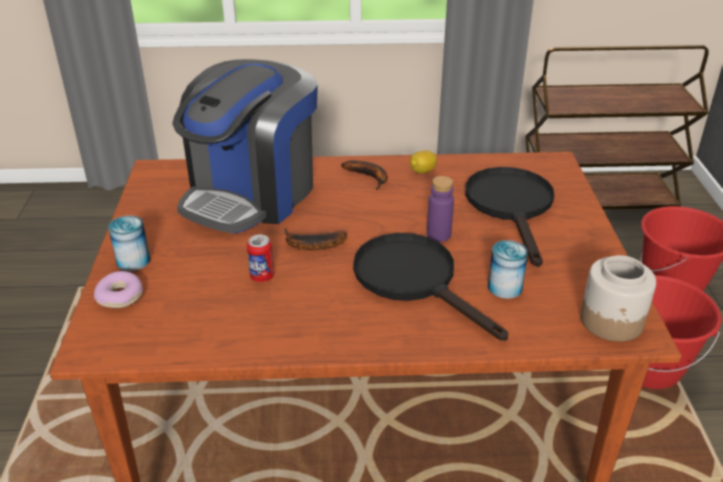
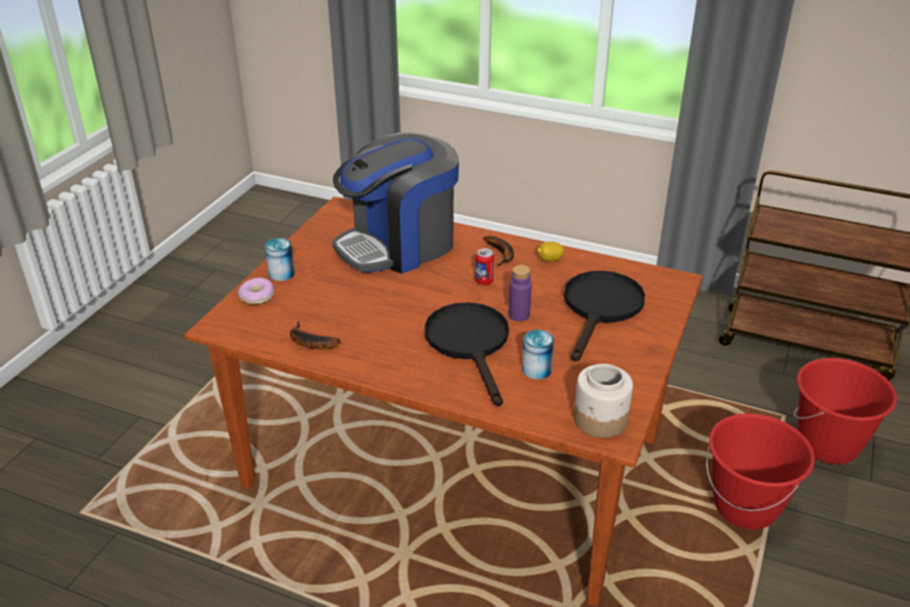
camera: 25 degrees right, 0 degrees up
can [247,234,274,282] -> can moved to [475,248,494,285]
banana [284,228,347,250] -> banana moved to [290,321,341,349]

